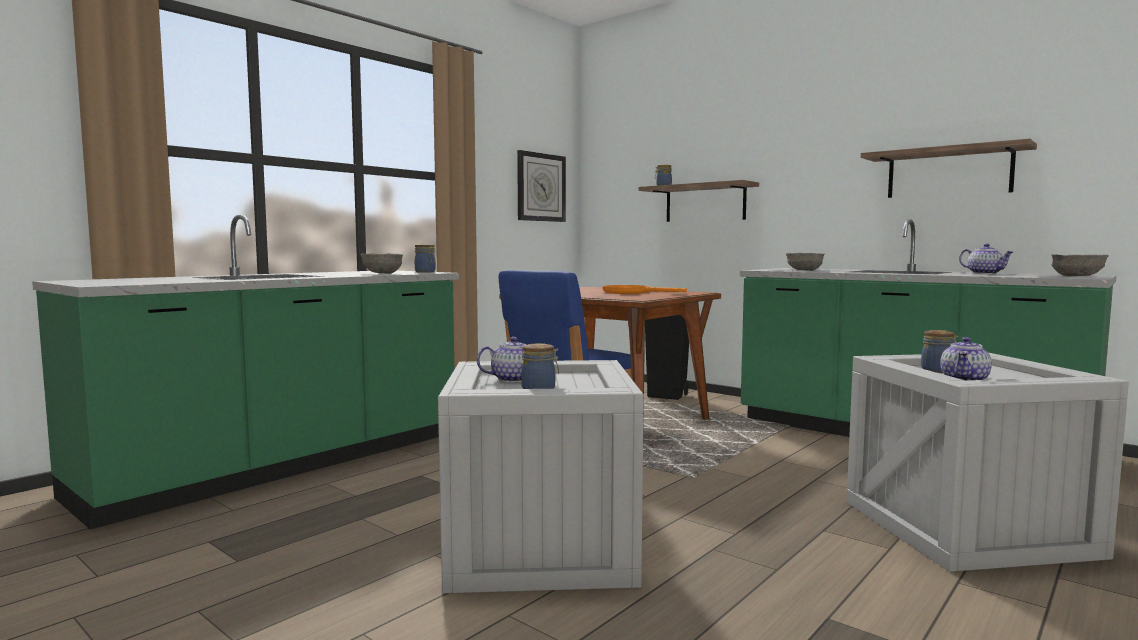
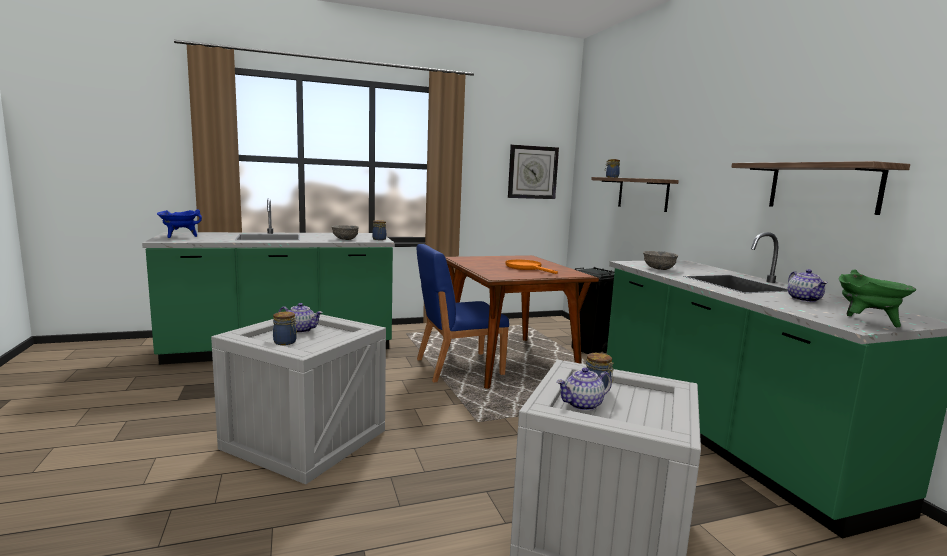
camera: 30 degrees right, 5 degrees up
grey bowl [1051,254,1109,276] -> green cooking pot [839,269,916,327]
none -> blue cooking pot [157,209,202,238]

